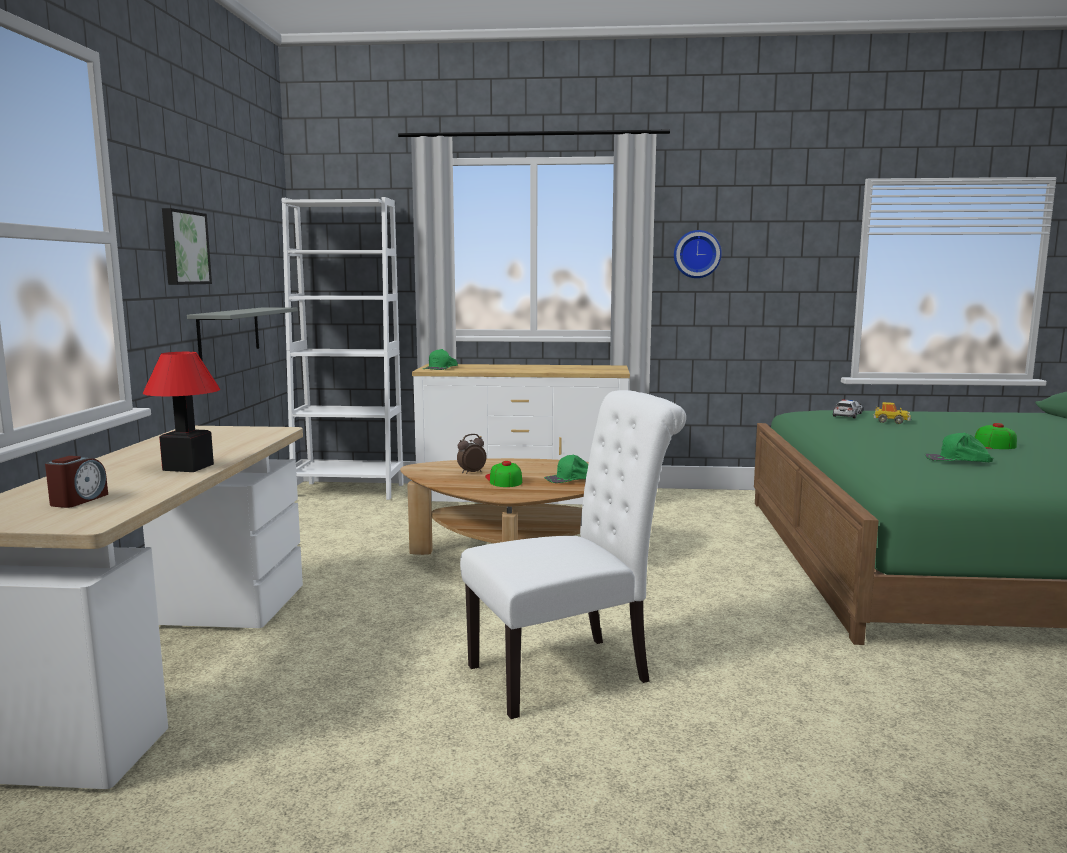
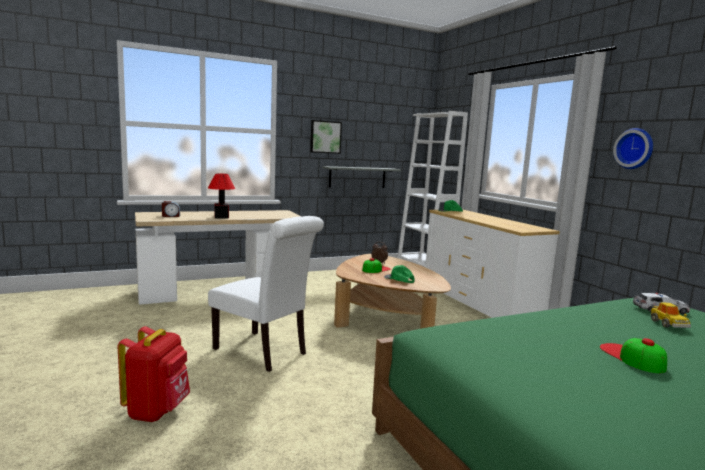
camera: 60 degrees right, 0 degrees up
green cap [925,433,993,463] -> none
none -> red backpack [118,326,190,422]

